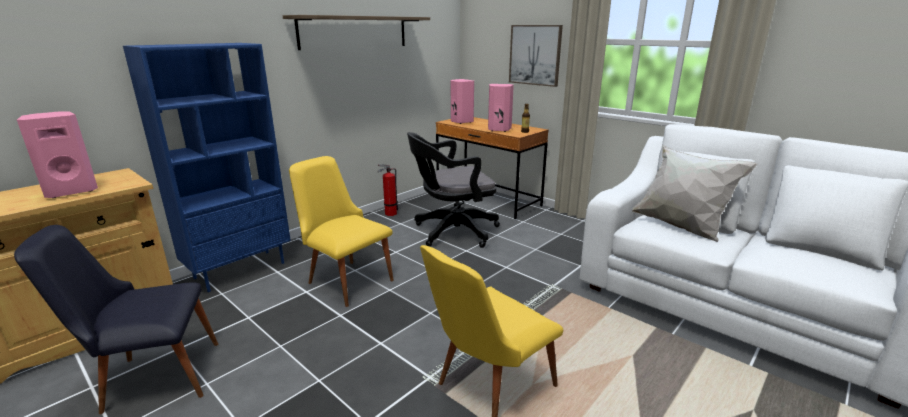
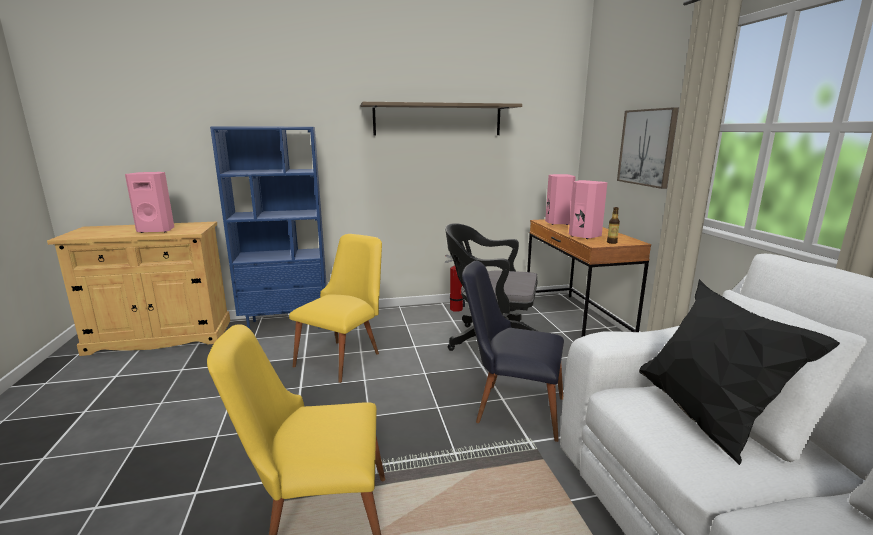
camera: 35 degrees right, 5 degrees down
black chair [14,225,218,414] -> black chair moved to [462,261,564,442]
yellow chair [289,156,394,307] -> yellow chair turned 45 degrees clockwise [289,234,382,383]
white pillow [632,144,757,242] -> black pillow [639,279,840,465]

